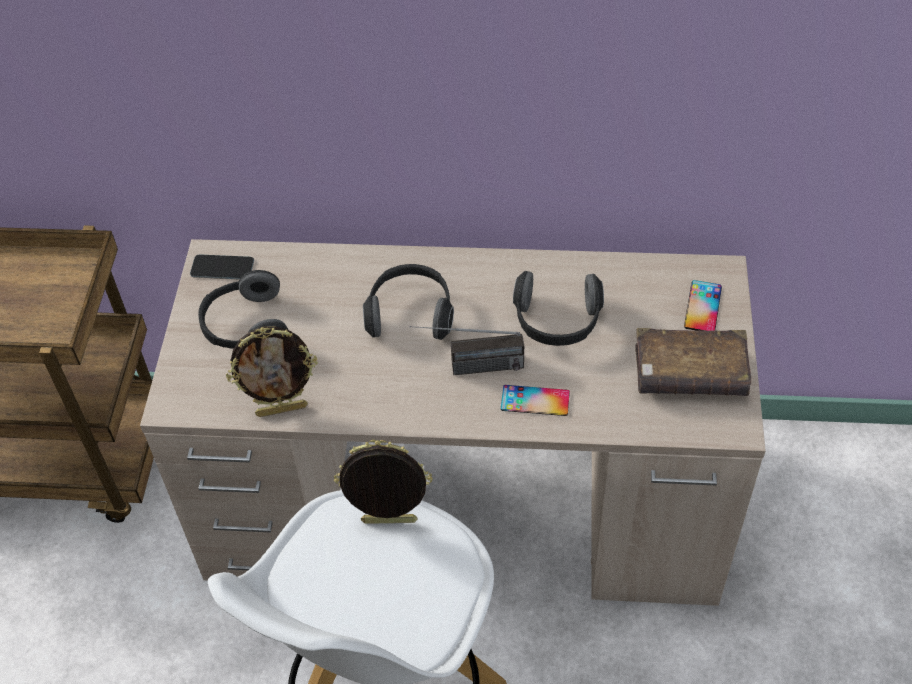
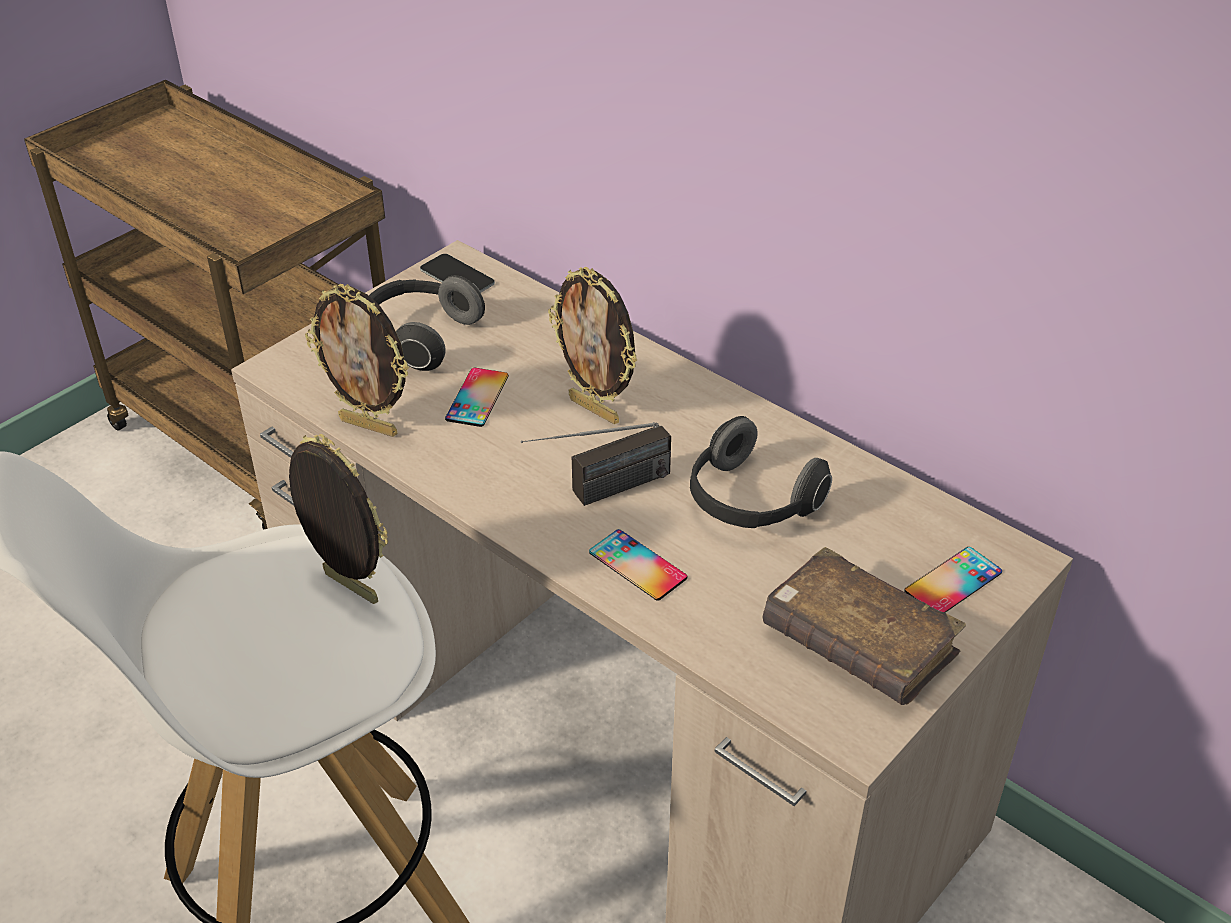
camera: 35 degrees right, 10 degrees down
headphones [363,264,454,340] -> picture frame [548,267,637,424]
radio [410,326,524,375] -> radio turned 60 degrees counterclockwise [521,422,671,506]
none -> phone [445,368,509,427]

